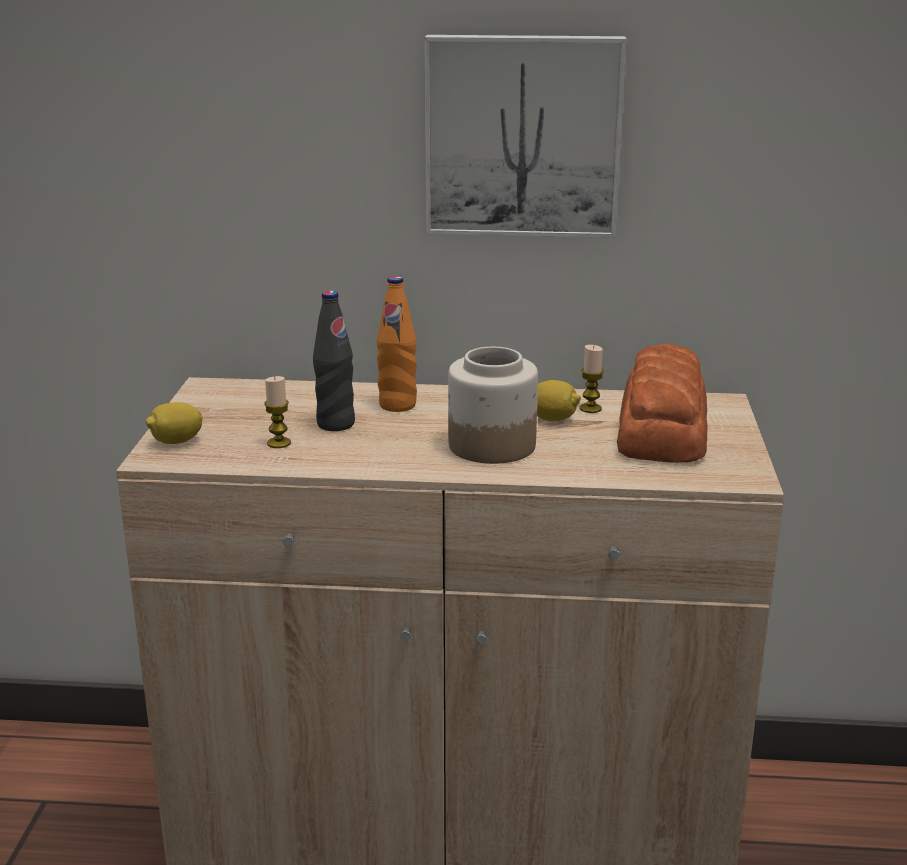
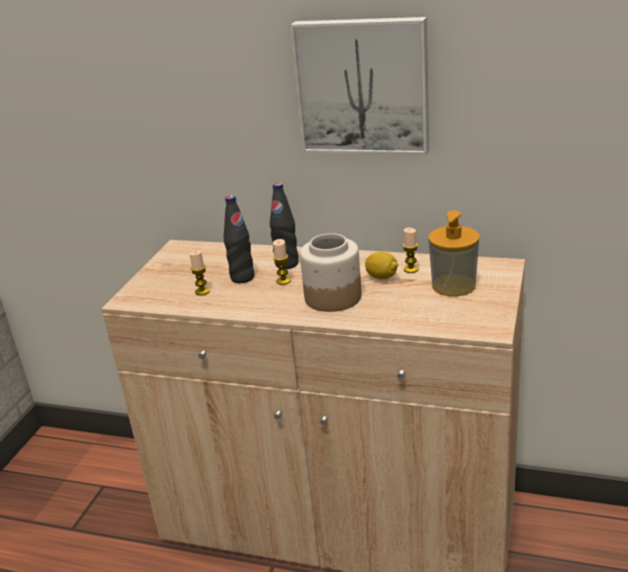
camera: 15 degrees right, 5 degrees up
lemon [146,402,203,444] -> none
orange bottle [377,276,417,412] -> black bottle [270,183,299,269]
bread [617,344,707,463] -> soap dispenser [428,211,479,297]
none -> candle [273,239,291,285]

